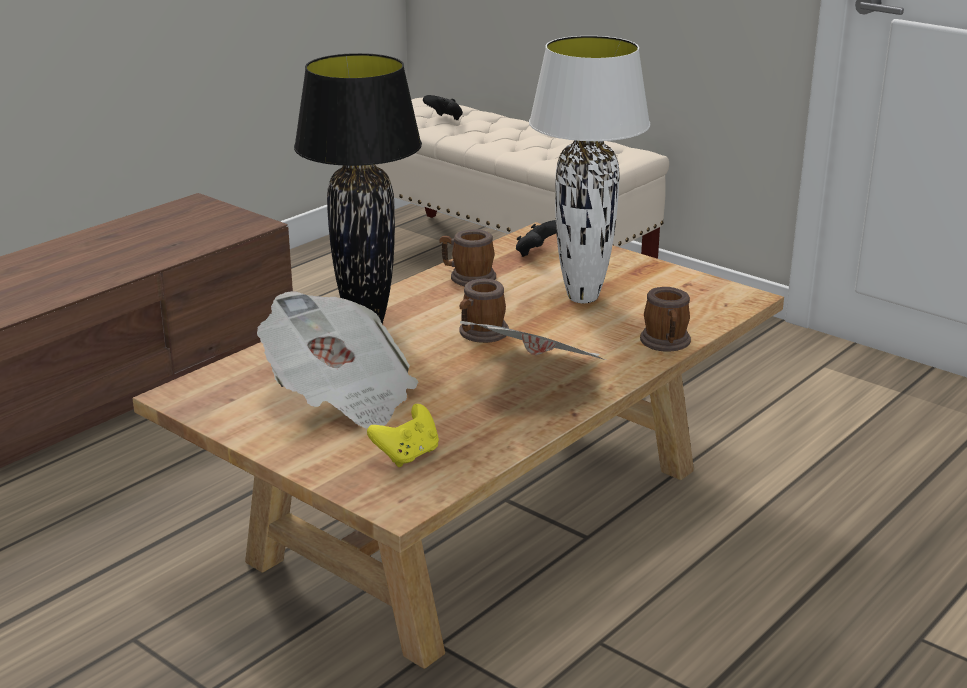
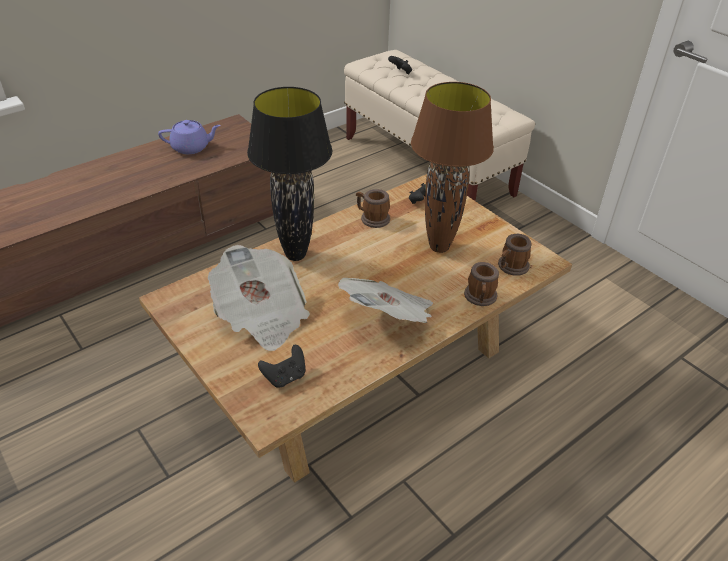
camera: 10 degrees right, 15 degrees up
yellow game controller [367,404,439,467] -> black game controller [258,345,305,388]
mug [459,279,509,343] -> mug moved to [498,234,531,276]
white table lamp [529,36,650,303] -> brown table lamp [411,82,494,253]
none -> purple teapot [158,120,221,154]

